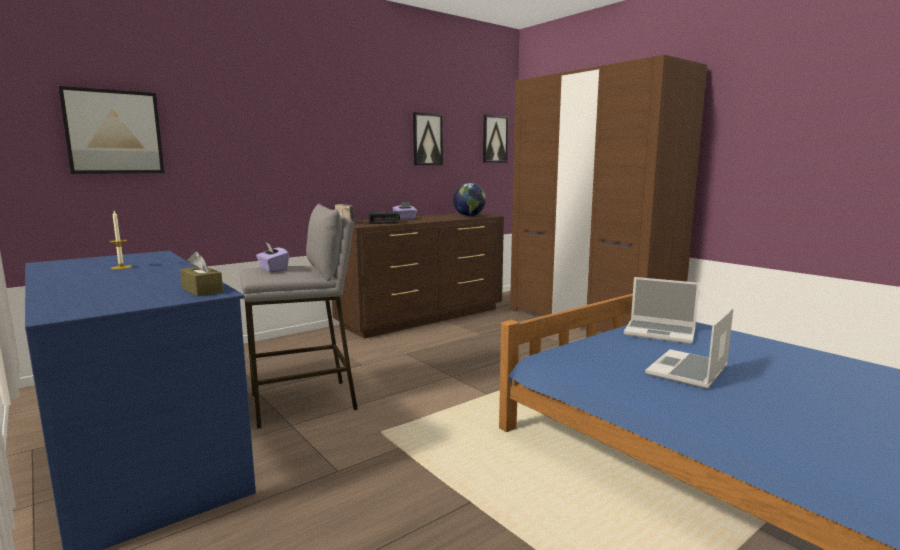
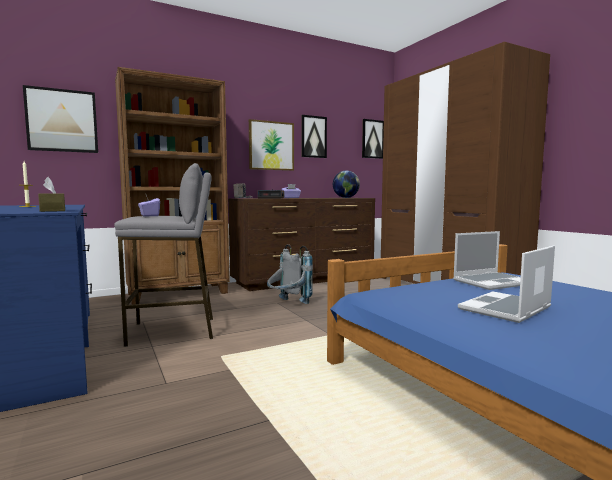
camera: 10 degrees right, 5 degrees down
laptop [624,277,700,344] -> laptop turned 60 degrees counterclockwise [453,231,521,290]
none -> brown bookcase [115,67,230,305]
none -> picture [249,119,294,171]
none -> grey backpack [267,244,313,304]

